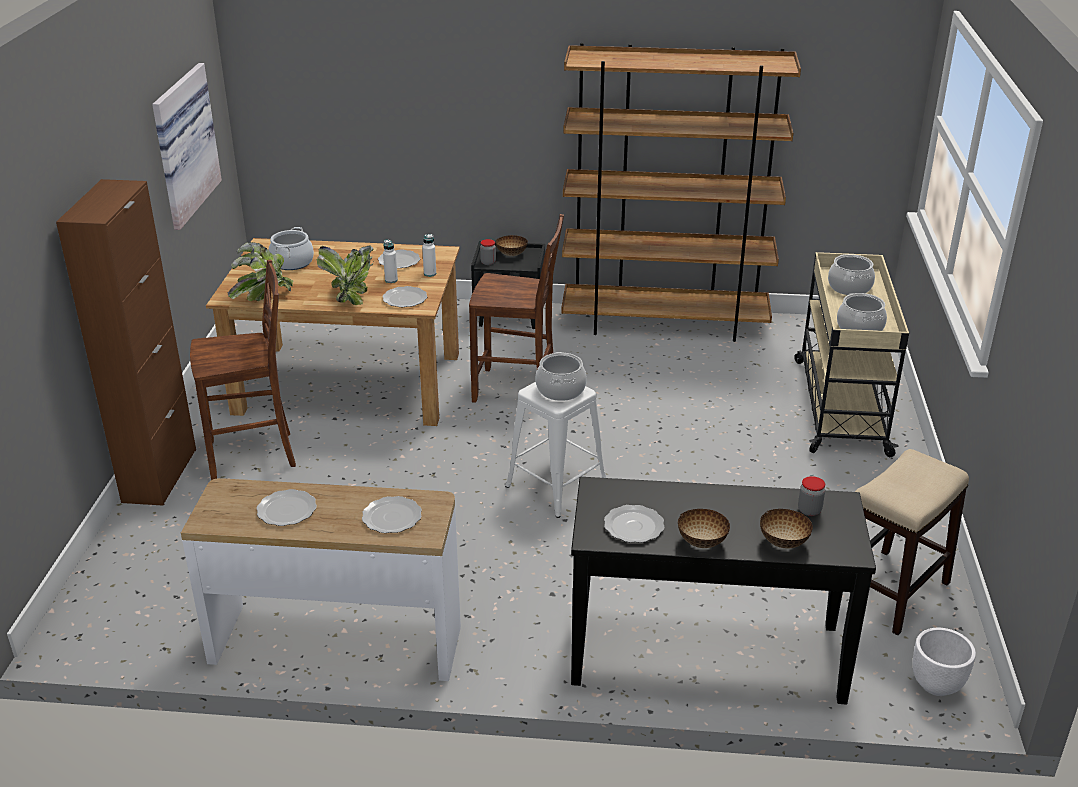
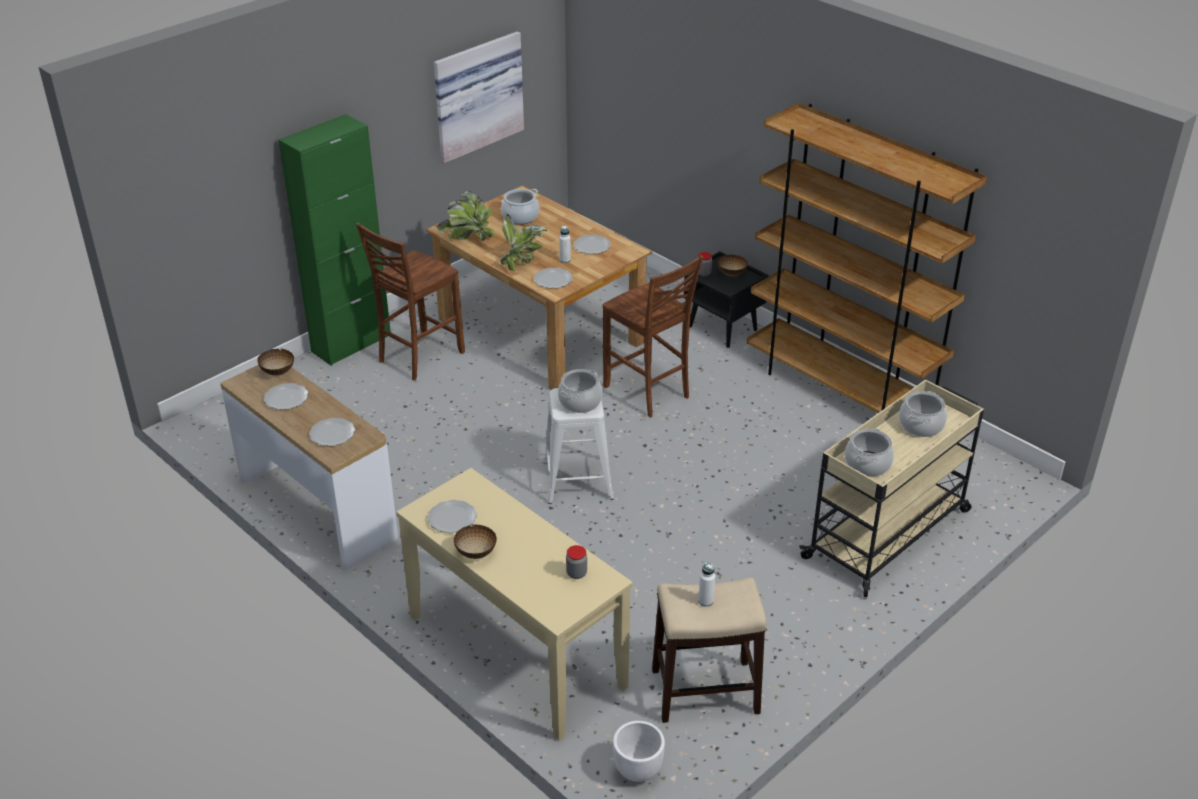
camera: 40 degrees right, 5 degrees up
brown cabinet [56,179,196,506] -> green cabinet [278,114,391,366]
brown chair [190,260,296,480] -> brown chair turned 105 degrees clockwise [356,222,465,381]
white bottle [422,234,436,277] -> white bottle moved to [698,562,715,607]
black console table [571,477,876,705] -> beige console table [396,468,633,741]
bowl [760,509,813,548] -> bowl moved to [257,348,294,376]

